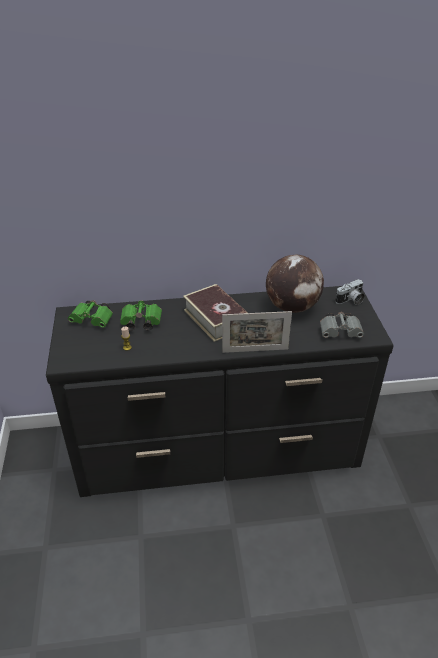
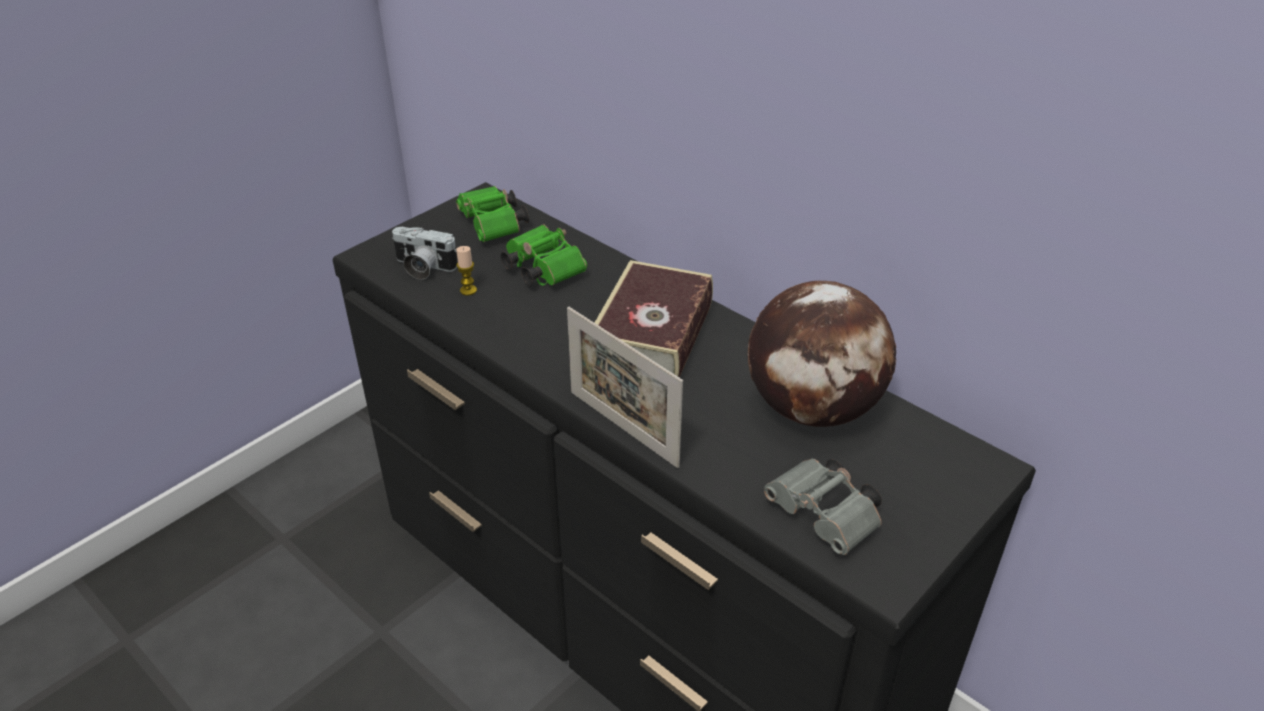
camera: 50 degrees right, 0 degrees up
camera [335,279,365,305] -> camera moved to [392,227,458,280]

